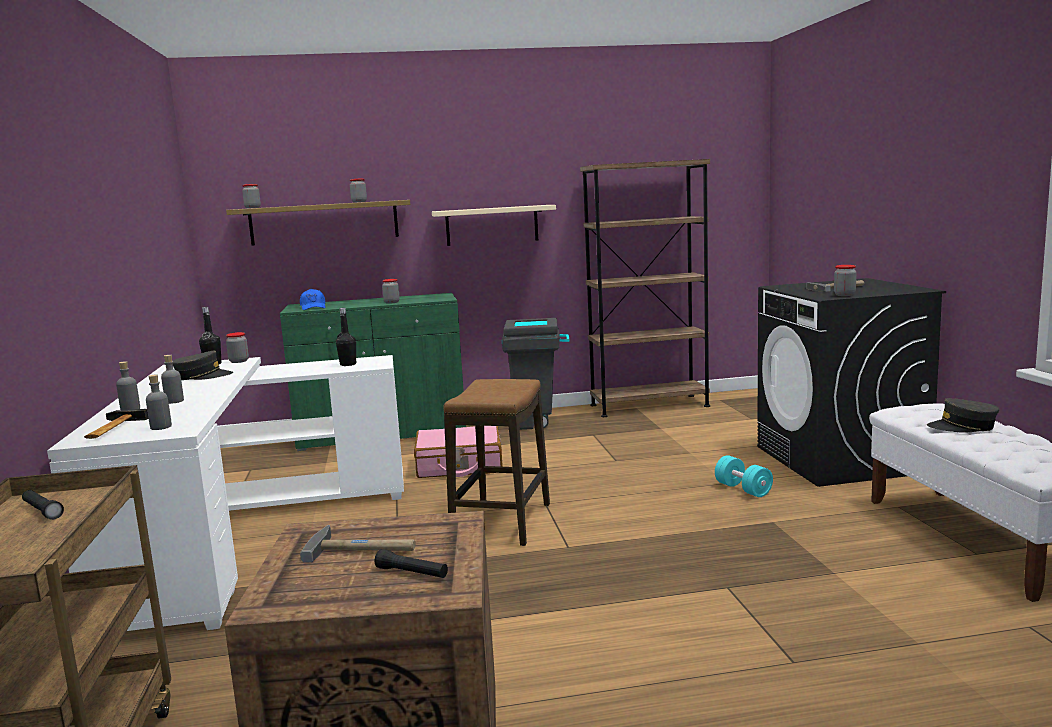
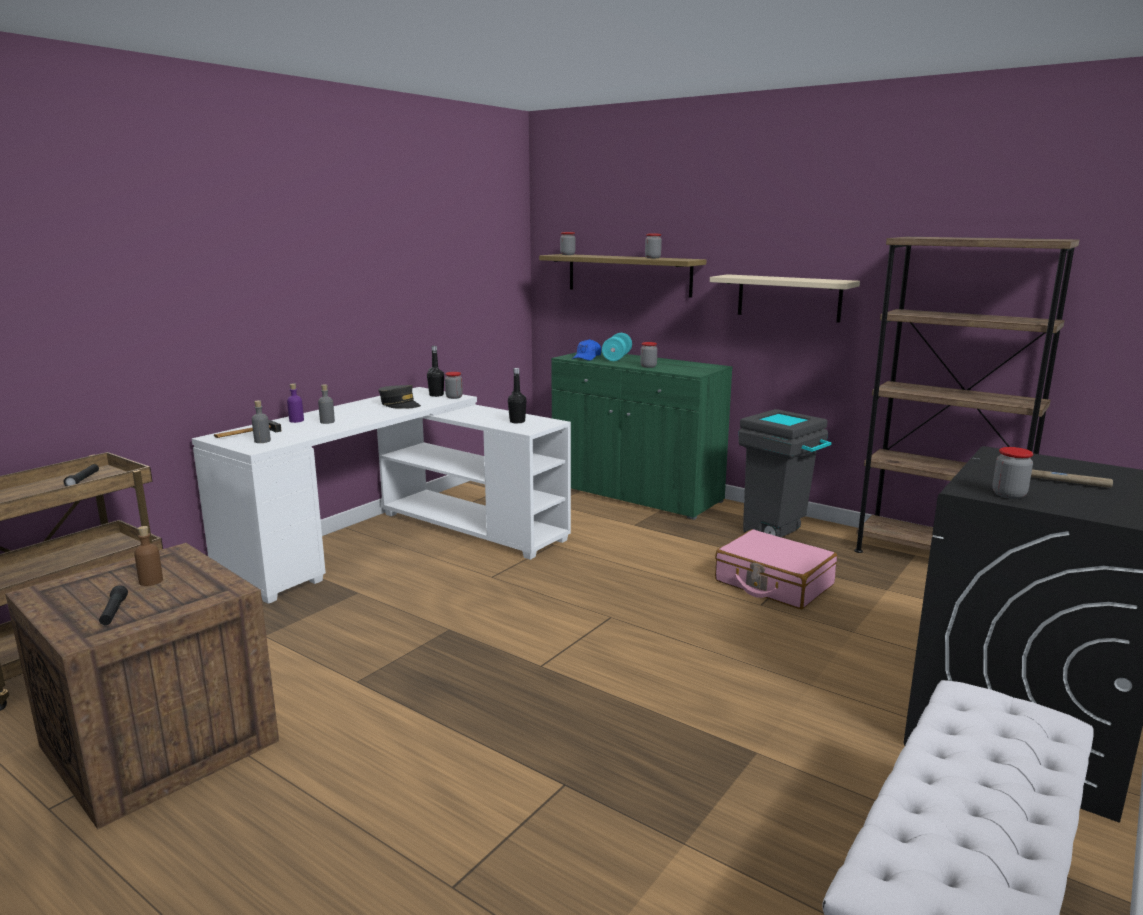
camera: 45 degrees right, 5 degrees up
grey bottle [116,361,140,410] -> purple bottle [287,383,304,423]
hammer [300,525,416,563] -> brown bottle [134,526,163,586]
pink suitcase [414,426,503,478] -> pink suitcase moved to [715,529,837,609]
stool [443,379,550,546] -> none
turquoise dumbbell [715,455,773,497] -> turquoise dumbbell moved to [602,333,632,361]
grey cap [927,398,999,433] -> none

